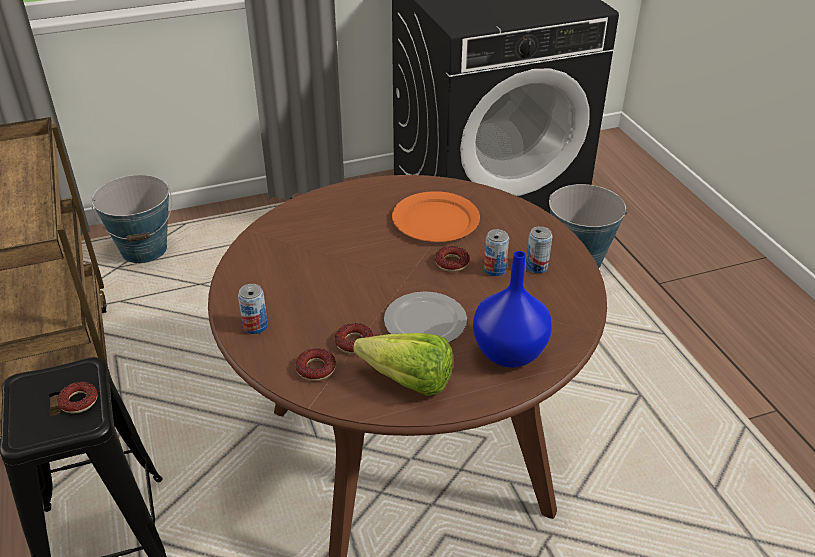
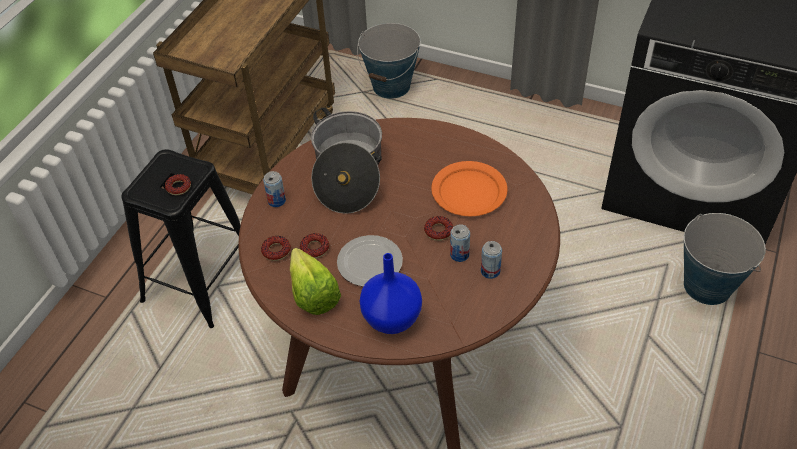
camera: 45 degrees right, 10 degrees up
none -> cooking pot [311,108,382,214]

